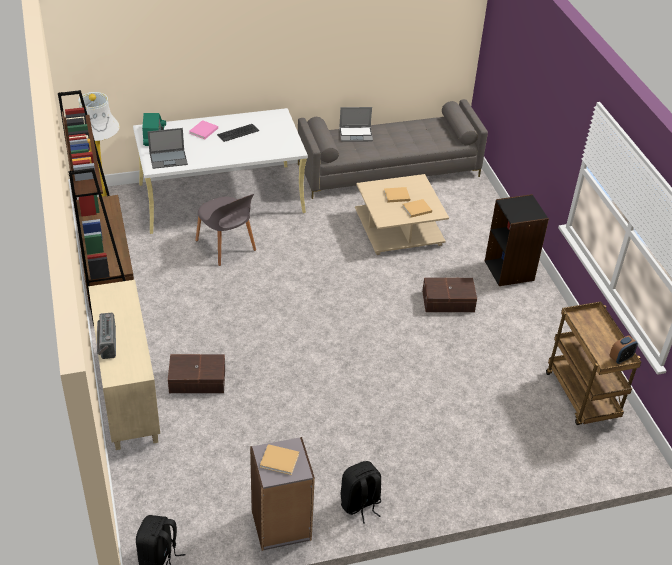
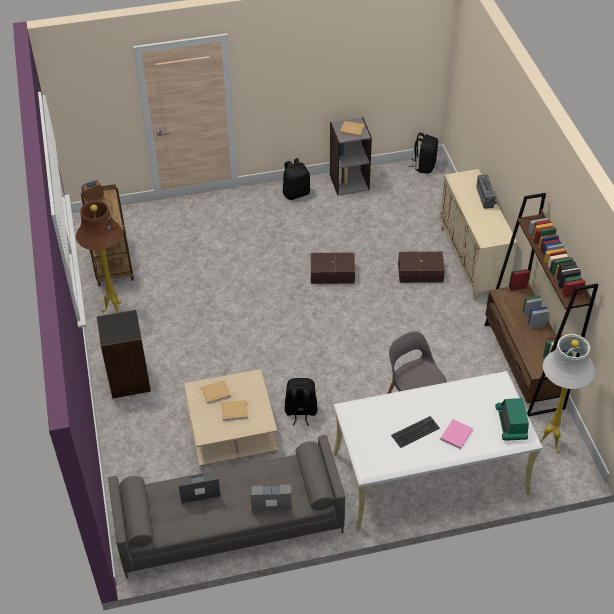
camera: 175 degrees left, 5 degrees up
laptop [148,128,188,169] -> laptop moved to [178,472,221,504]
brown storage box [422,277,477,312] -> brown storage box moved to [311,252,355,284]
none -> brown floor lamp [76,200,122,313]
none -> black backpack [285,378,318,426]

